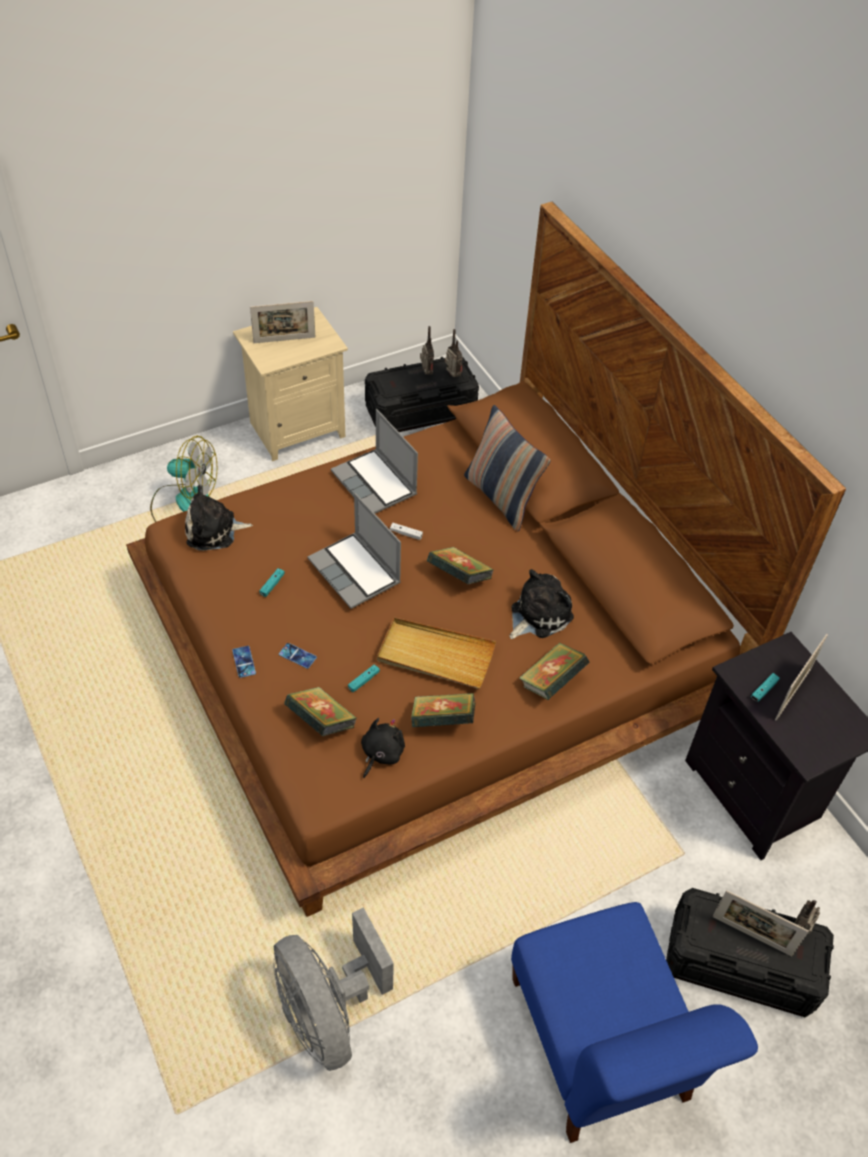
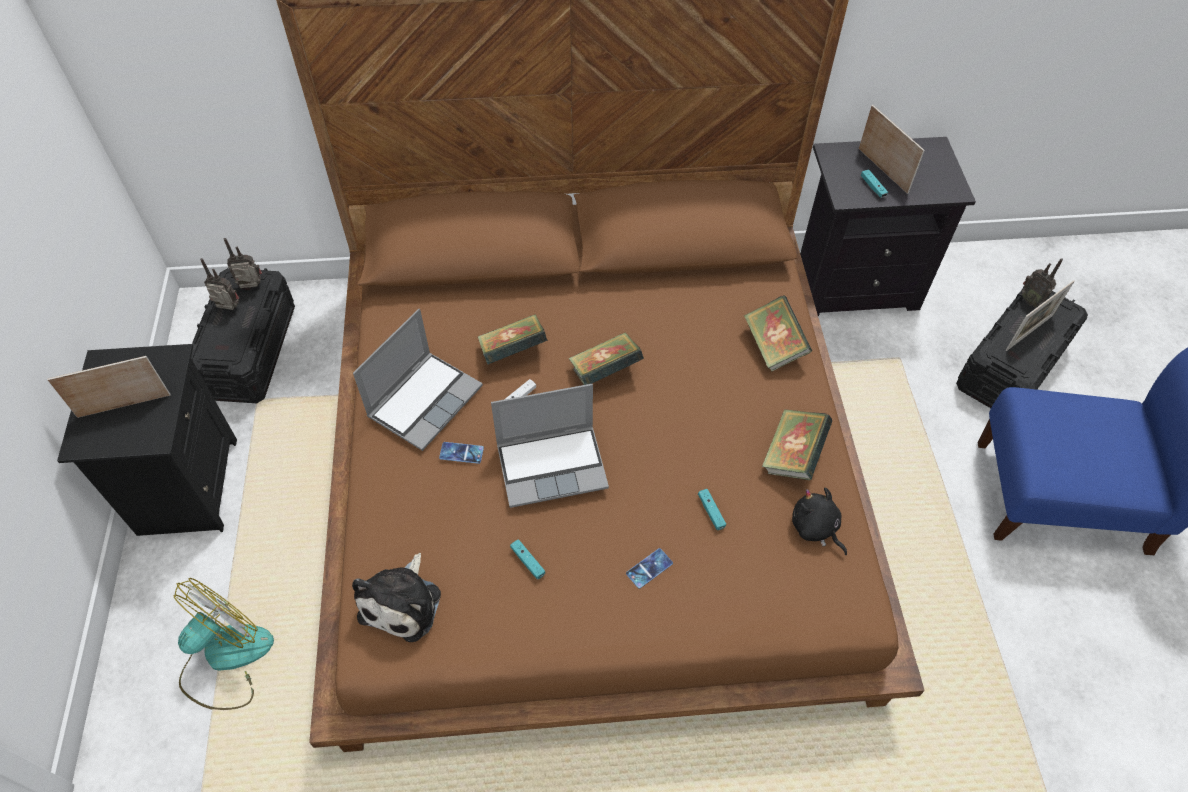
camera: 65 degrees left, 5 degrees up
phone [232,646,256,678] -> phone moved to [439,442,484,464]
beige nightstand [233,307,348,461] -> black nightstand [57,344,237,536]
picture frame [250,301,315,343] -> picture frame turned 120 degrees counterclockwise [47,356,171,418]
grey fan [274,908,394,1071] -> none
book [284,687,357,736] -> book moved to [478,314,548,364]
laptop [331,409,418,513] -> laptop turned 45 degrees counterclockwise [353,309,483,451]
beige tray [377,618,496,689] -> none
pillow [464,405,551,532] -> none
plush toy [509,569,574,639] -> none

